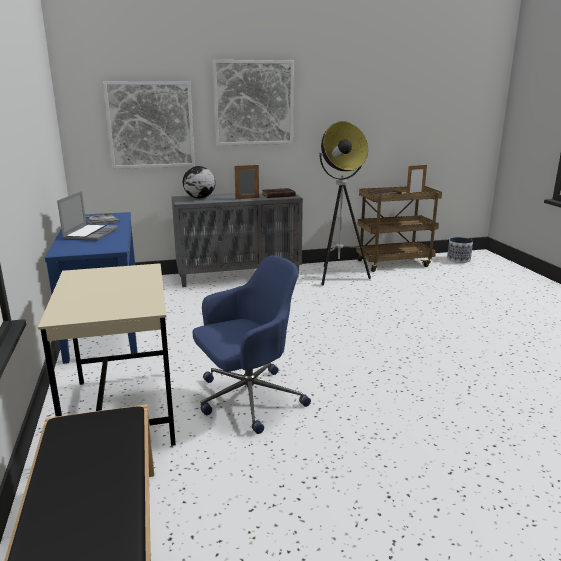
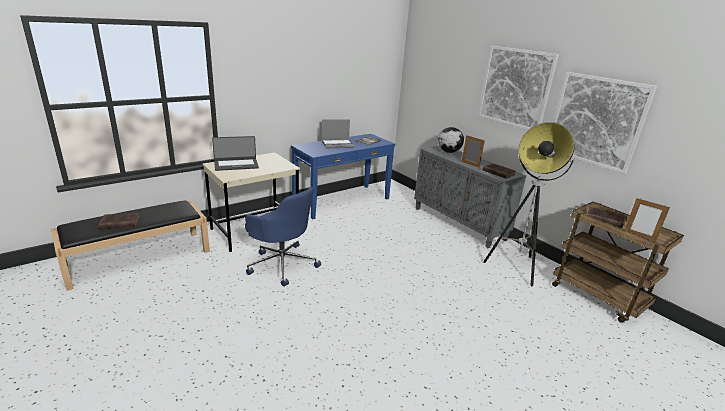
camera: 65 degrees right, 5 degrees up
picture [103,81,195,169] -> picture moved to [553,72,657,174]
planter [447,237,473,263] -> none
none -> brown book [99,212,139,229]
none -> laptop [212,136,259,171]

